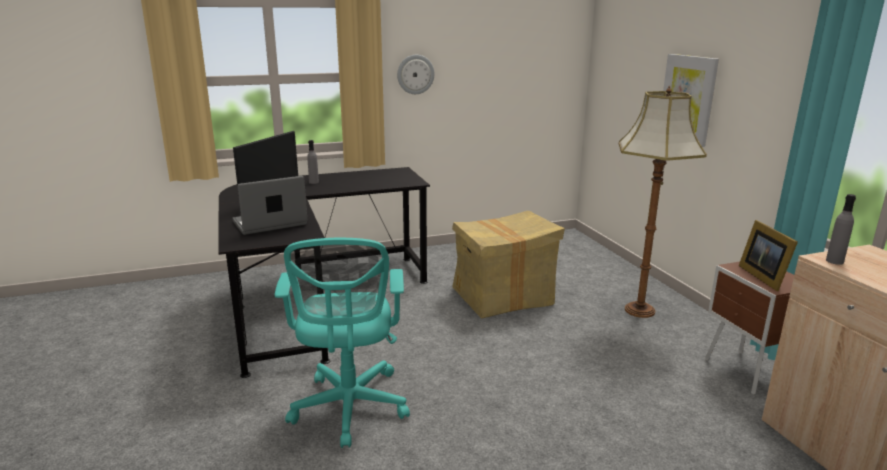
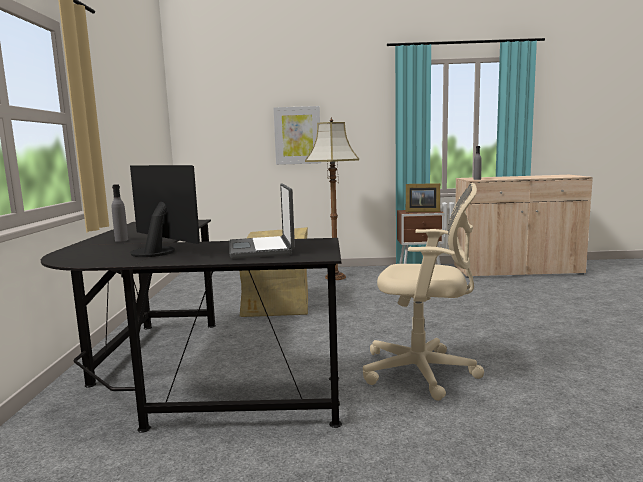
camera: 70 degrees left, 10 degrees down
turquoise office chair [275,238,410,448] -> beige office chair [363,183,484,401]
wall clock [397,55,434,94] -> none

